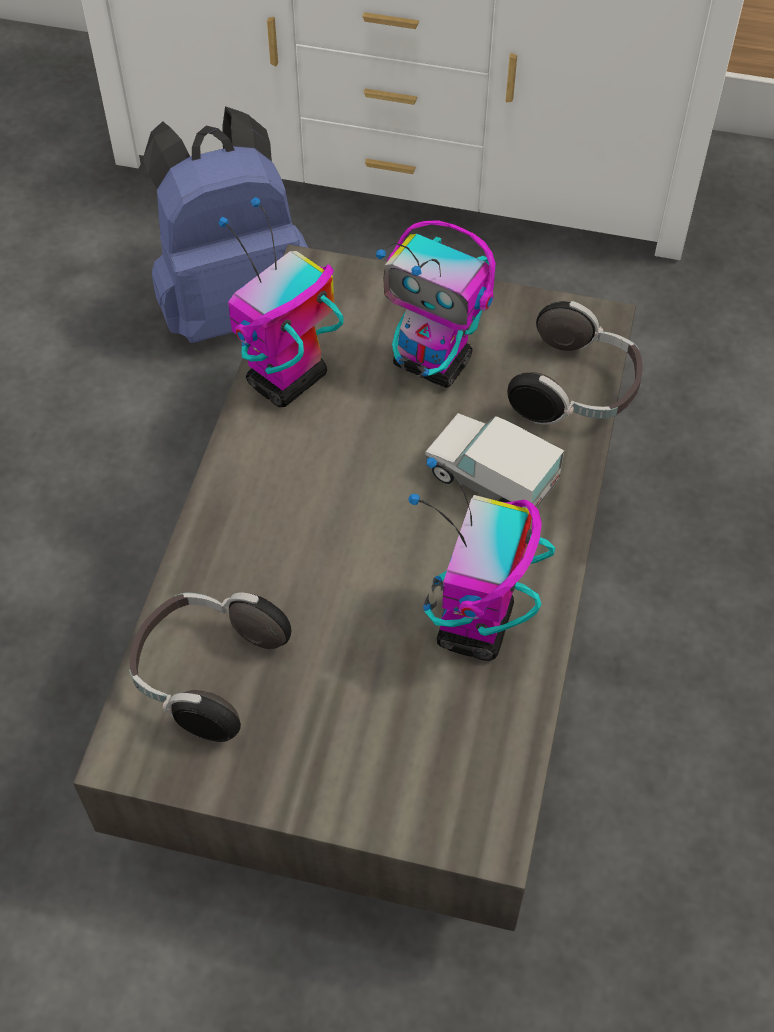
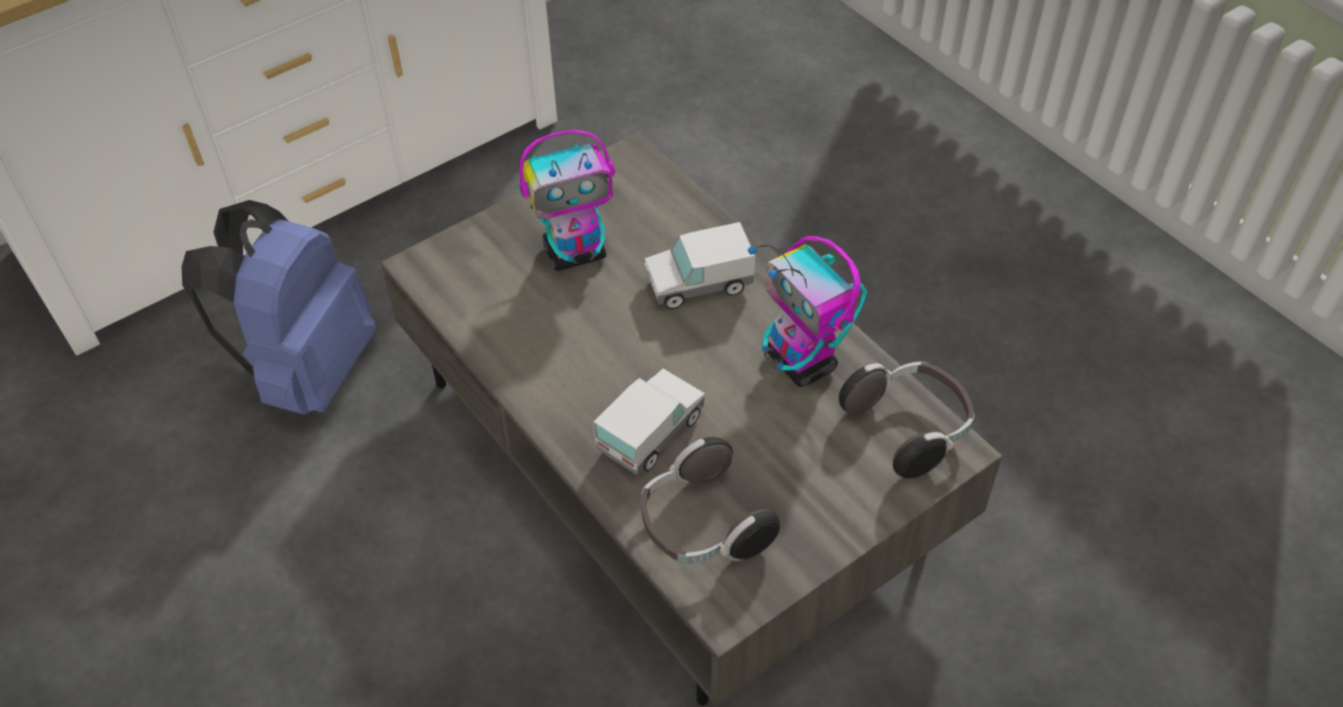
camera: 50 degrees left, 5 degrees down
toy robot [219,197,344,407] -> none
headphones [507,301,642,425] -> headphones moved to [839,361,975,479]
none -> toy truck [593,368,705,475]

